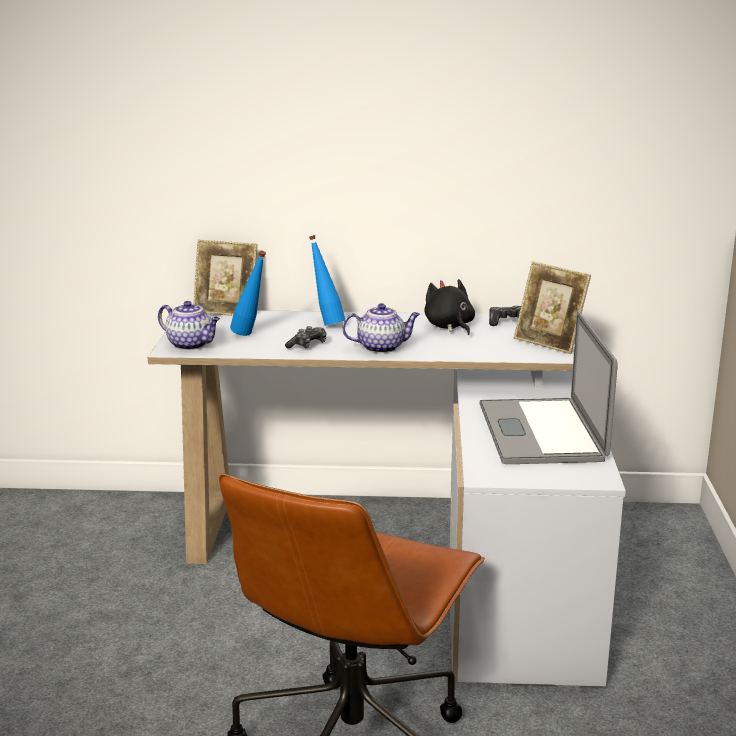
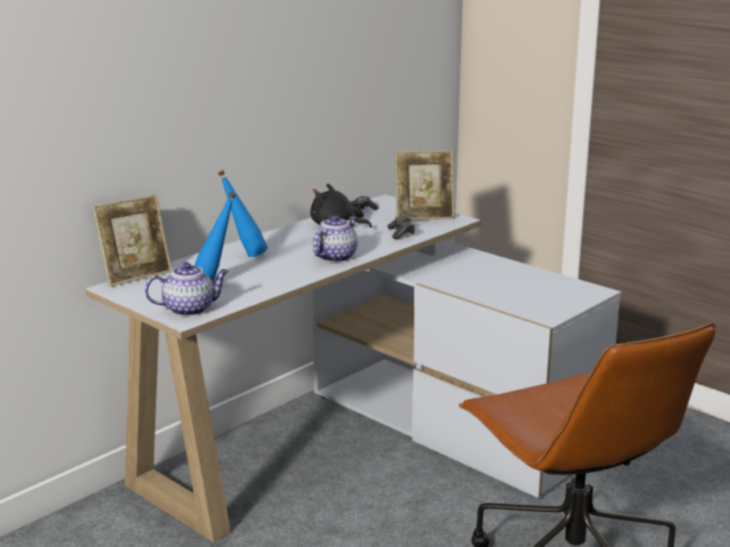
camera: 50 degrees left, 0 degrees up
game controller [285,326,327,349] -> game controller moved to [387,216,415,240]
laptop [480,311,618,464] -> none

